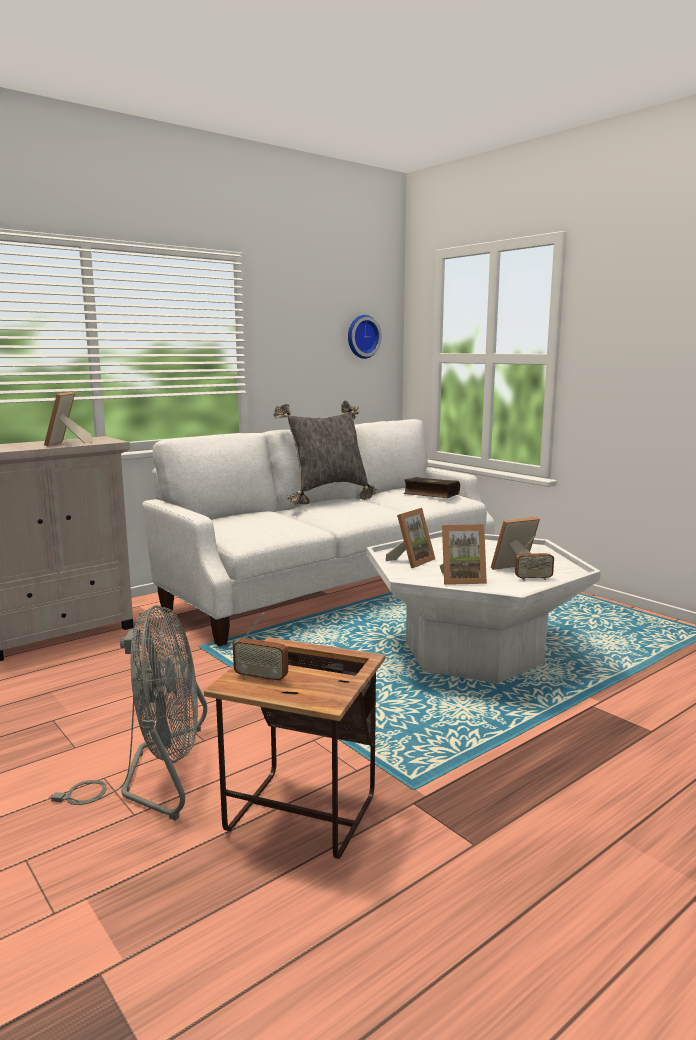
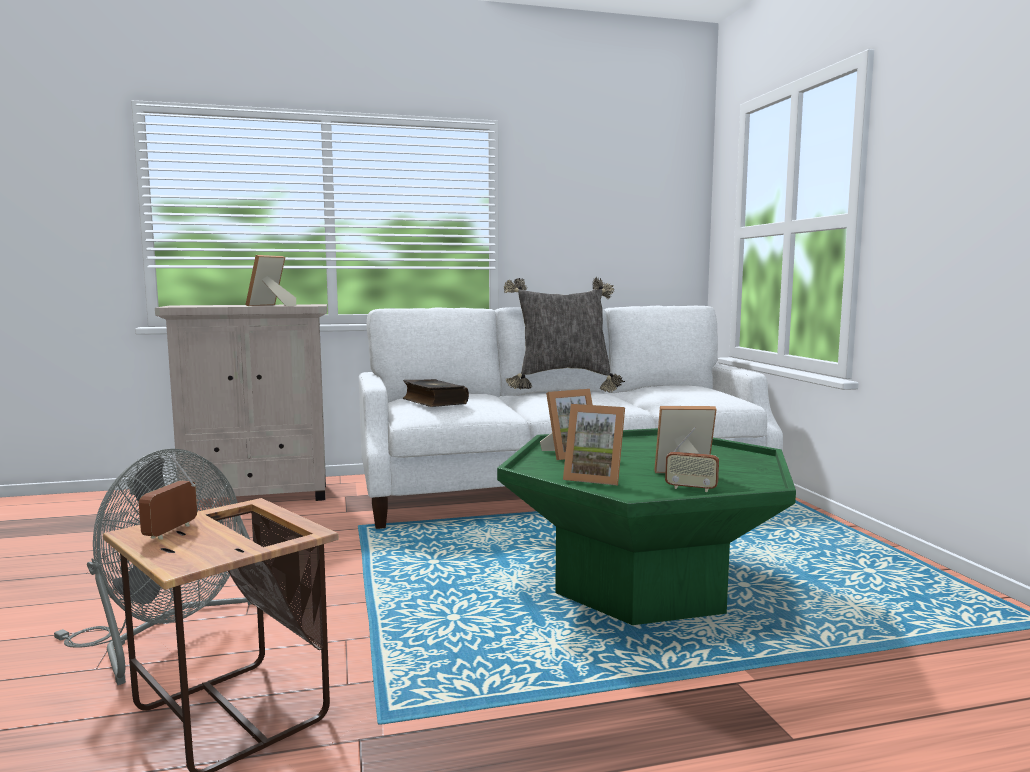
camera: 25 degrees right, 5 degrees down
radio [233,613,288,683] -> radio turned 60 degrees clockwise [139,455,197,540]
wall clock [348,315,382,359] -> none
white coffee table [367,531,601,683] -> green coffee table [497,428,796,625]
book [404,477,460,498] -> book moved to [403,379,469,407]

